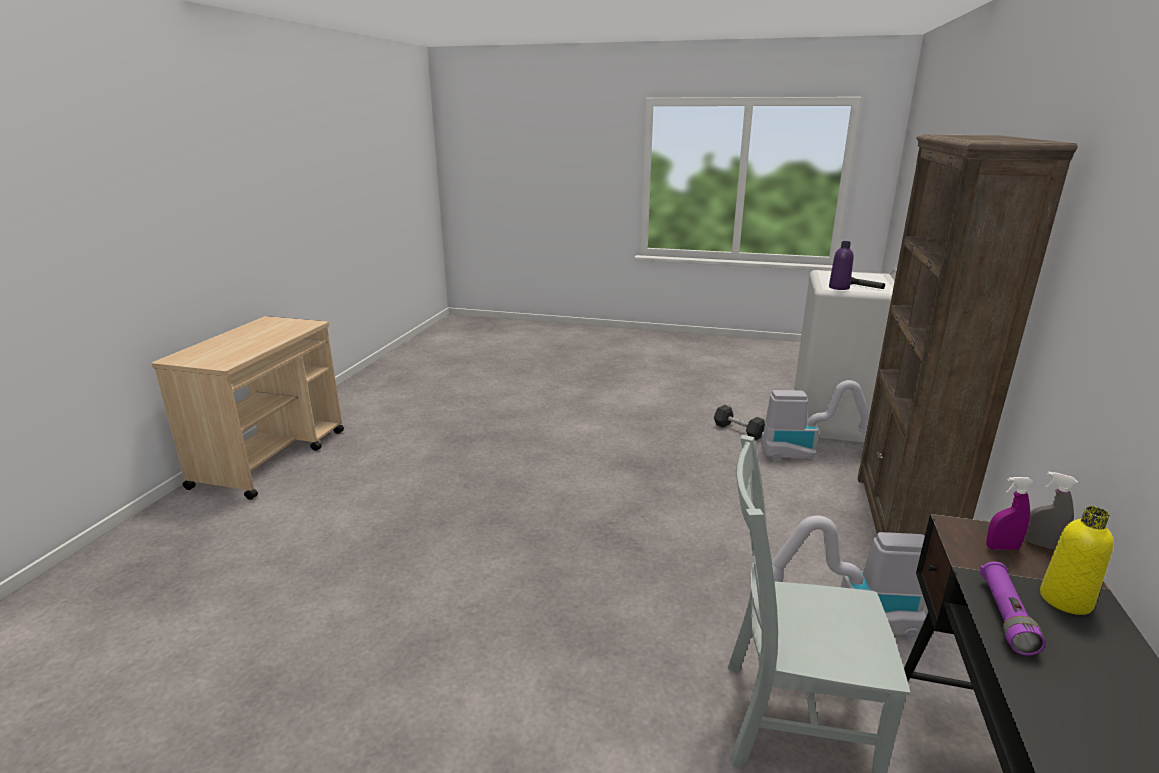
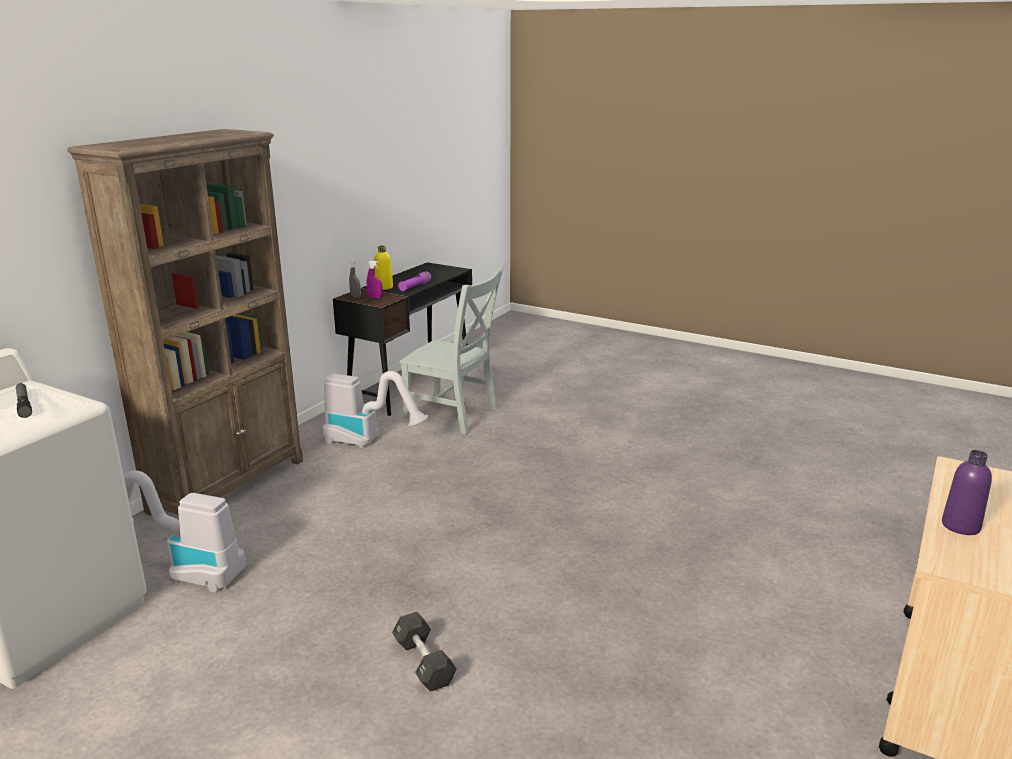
camera: 165 degrees left, 0 degrees up
black dumbbell [714,405,765,441] -> black dumbbell moved to [392,612,456,692]
purple bottle [829,241,854,290] -> purple bottle moved to [942,450,992,535]

